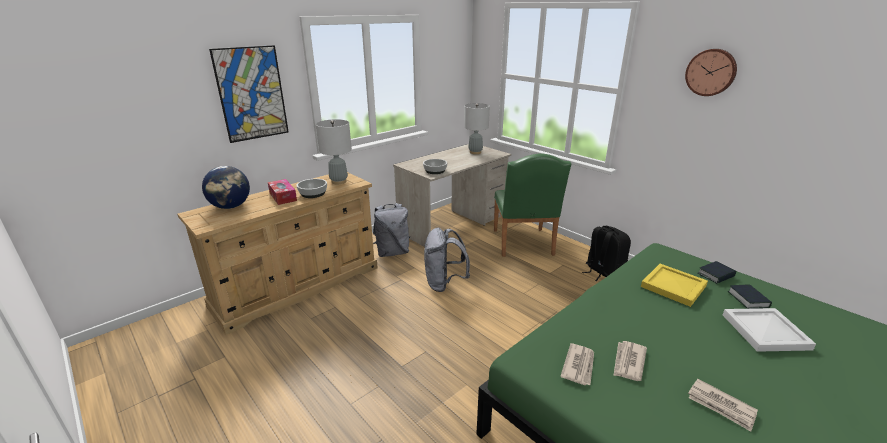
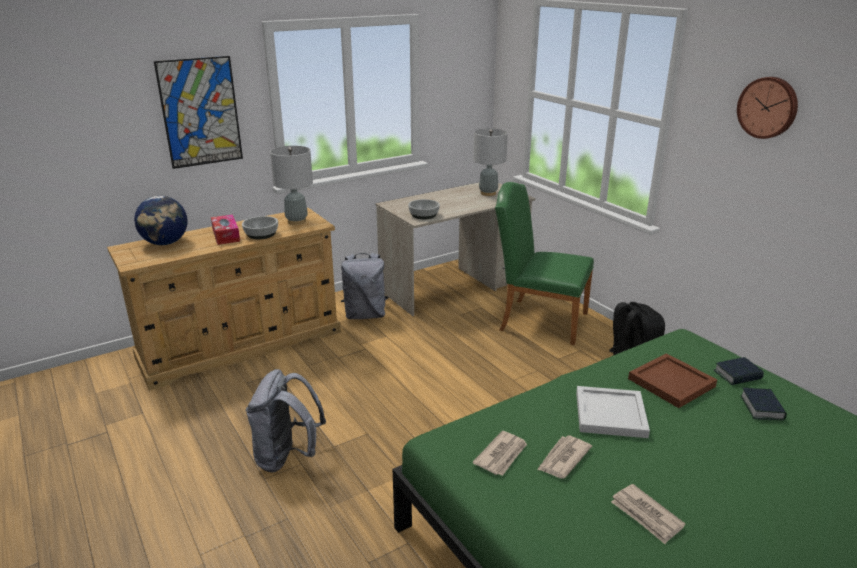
camera: 10 degrees right, 0 degrees up
grey backpack [424,228,470,292] -> grey backpack moved to [246,369,326,473]
green chair [494,153,571,257] -> green chair turned 105 degrees clockwise [495,182,594,345]
yellow tray [641,264,708,307] -> brown tray [628,353,717,408]
white tray [723,308,816,352] -> white tray moved to [576,386,650,438]

